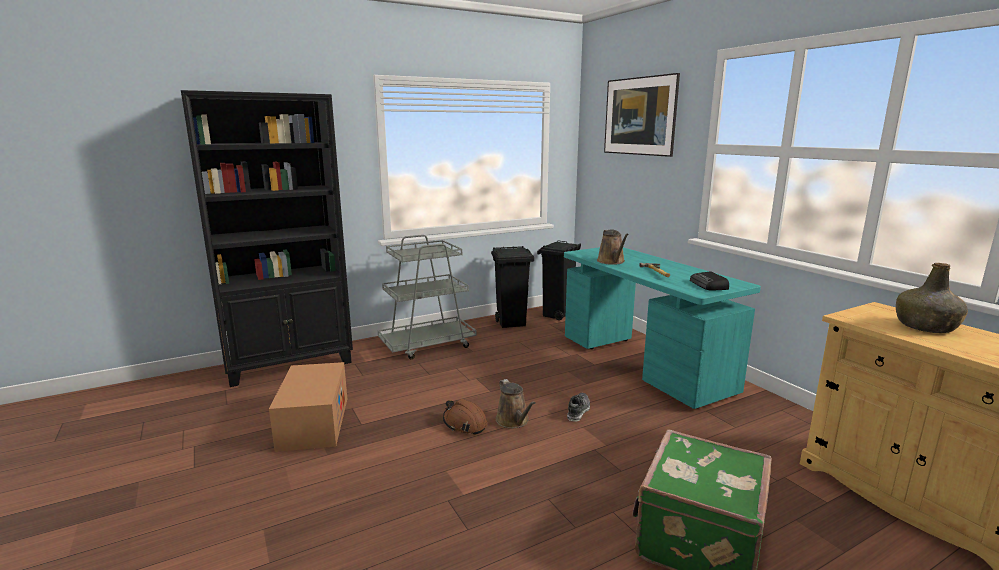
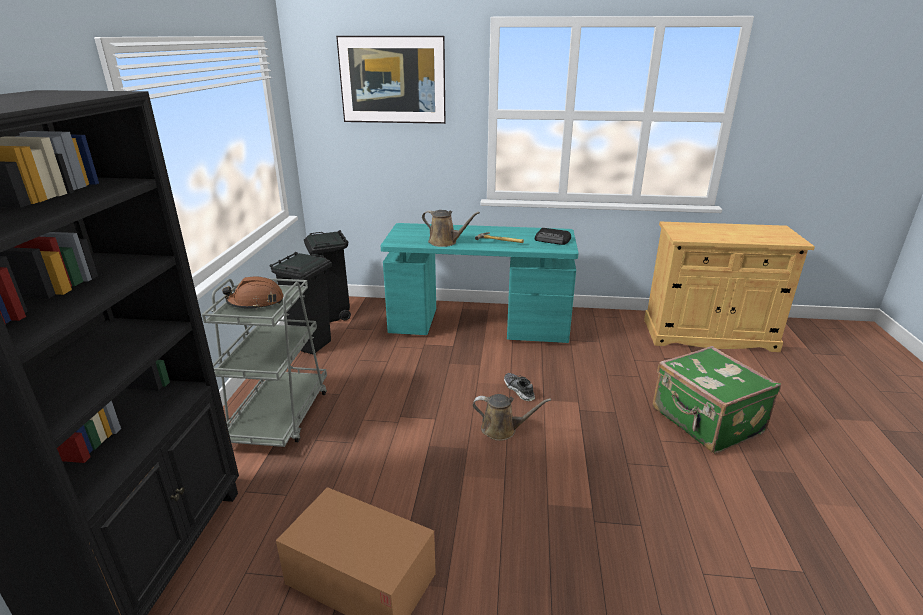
camera: 55 degrees left, 10 degrees up
brown hard hat [443,399,487,435] -> brown hard hat moved to [222,276,284,310]
green bottle [896,263,968,333] -> none

